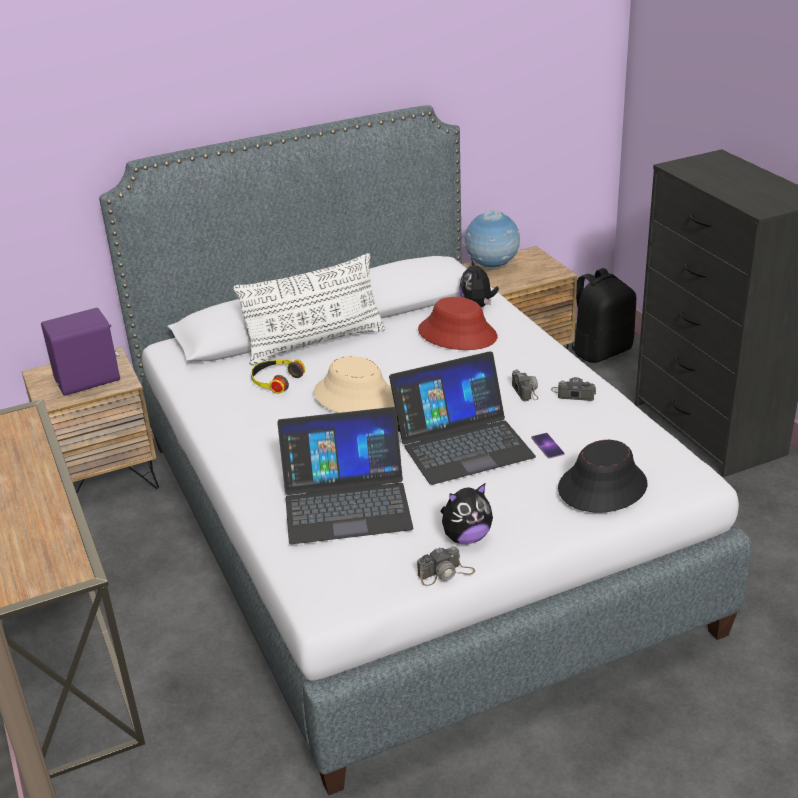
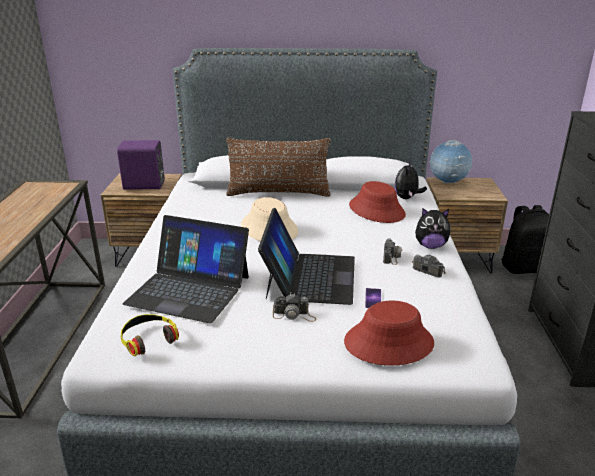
camera: 25 degrees right, 5 degrees down
white pillow [234,253,385,366] -> brown pillow [226,138,331,197]
headphones [251,359,305,394] -> headphones moved to [121,314,179,356]
laptop [389,352,536,485] -> laptop turned 90 degrees counterclockwise [258,208,355,305]
camera [417,546,475,586] -> camera moved to [273,294,316,322]
plush toy [440,483,493,544] -> plush toy moved to [415,208,451,249]
black hat [558,440,647,513] -> red hat [344,301,434,366]

